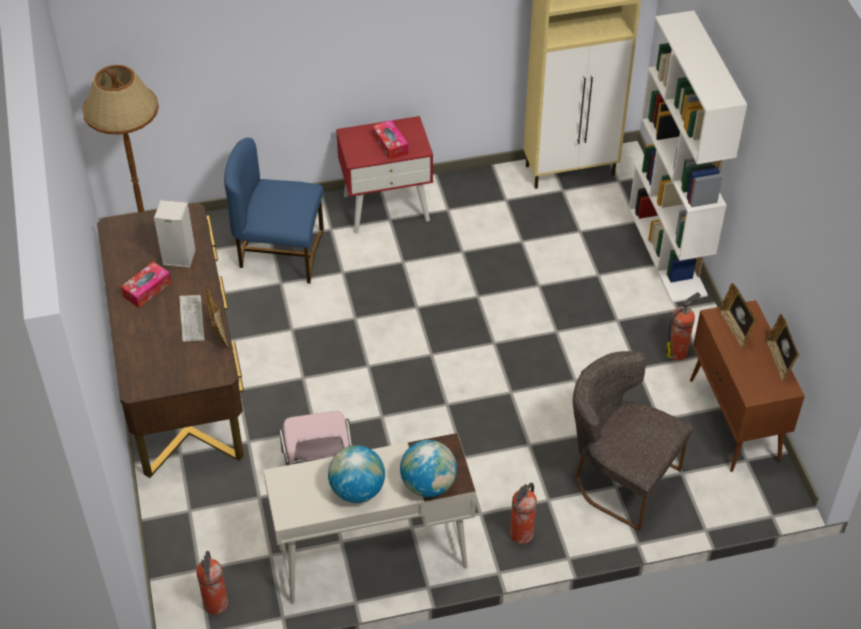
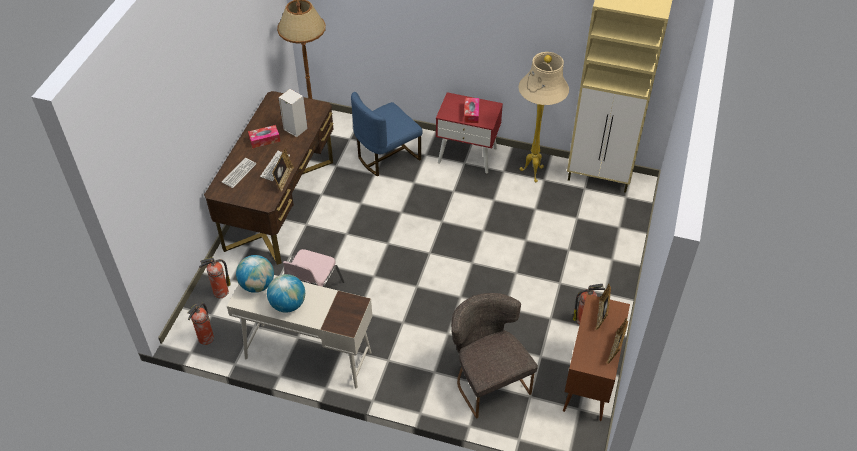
camera: 30 degrees right, 0 degrees up
blue chair [224,138,324,284] -> blue chair turned 75 degrees counterclockwise [351,92,423,177]
globe [400,440,457,497] -> globe moved to [236,255,274,293]
fire extinguisher [510,483,537,544] -> fire extinguisher moved to [199,257,231,298]
white bookcase [629,10,747,303] -> none
none -> keyboard [222,158,257,188]
none -> beige floor lamp [519,52,569,182]

